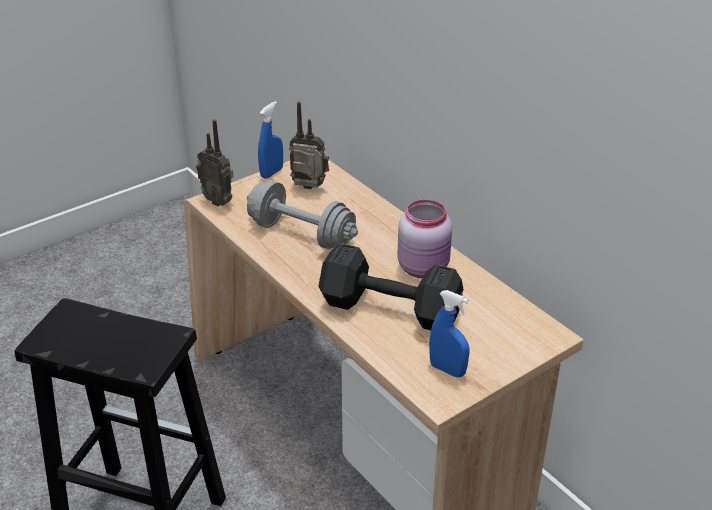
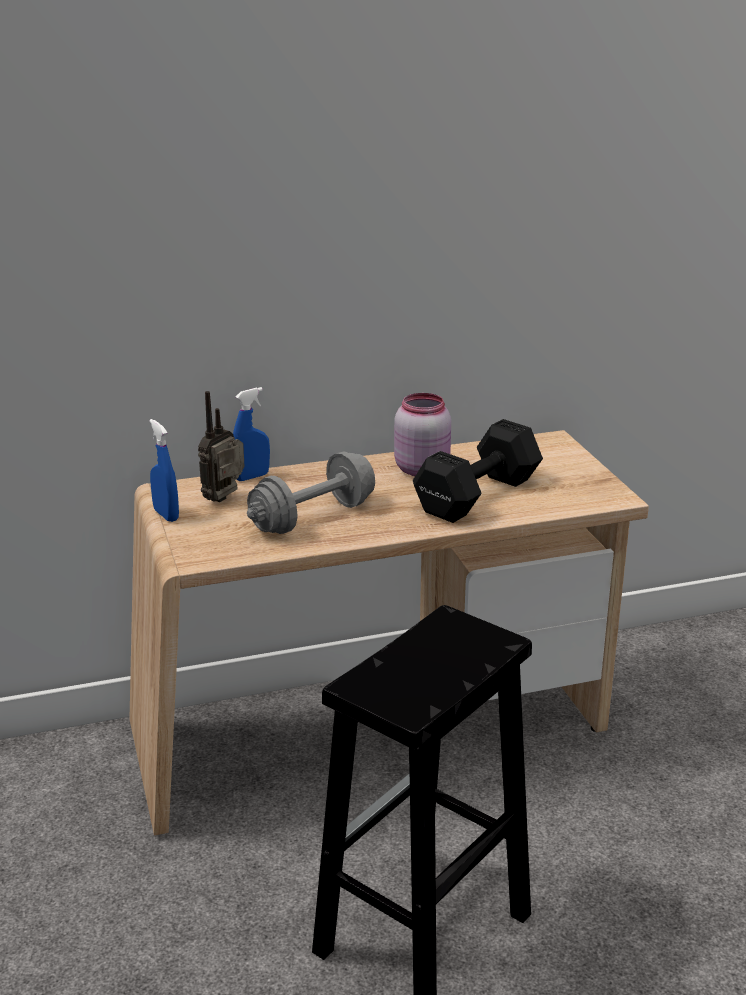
camera: 70 degrees left, 10 degrees down
radio [196,119,233,206] -> none
blue spray bottle [429,290,469,377] -> blue spray bottle moved to [233,387,270,481]

